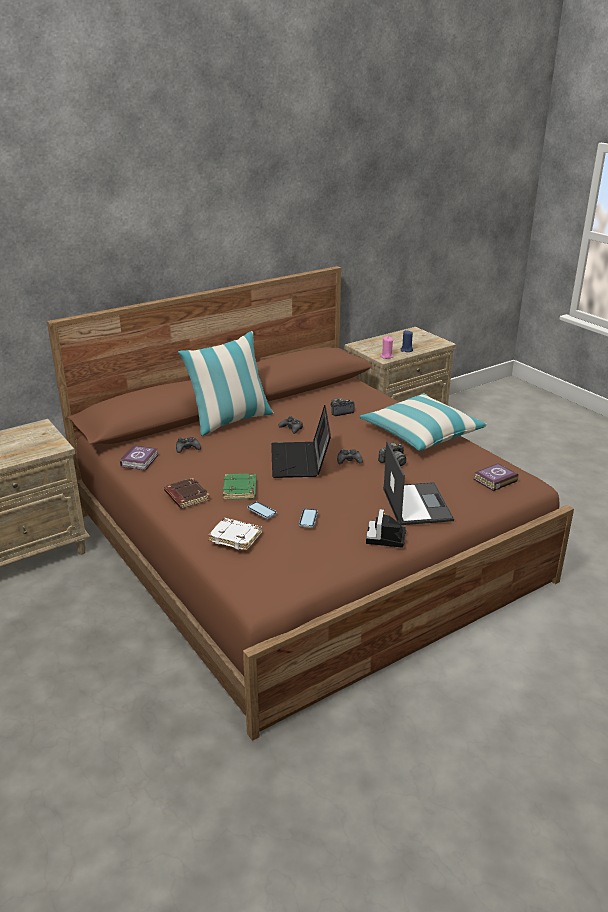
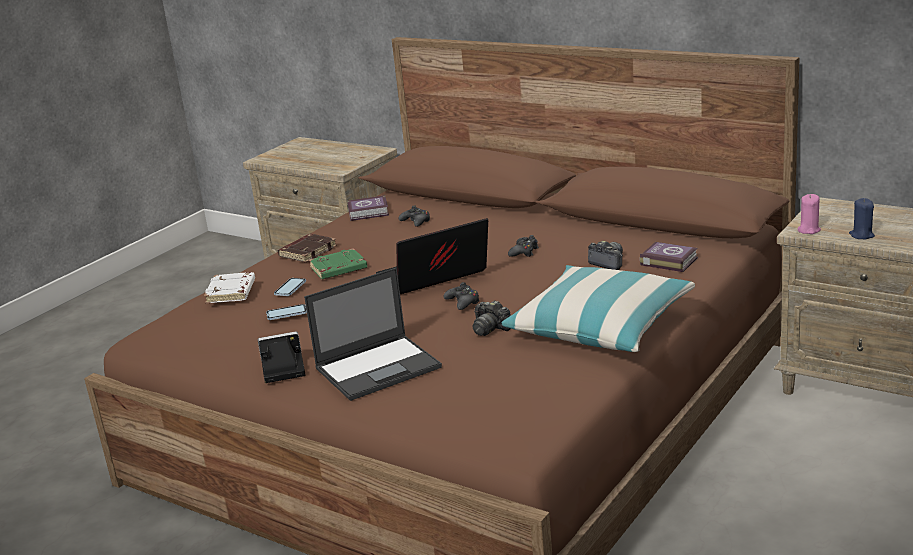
camera: 70 degrees right, 5 degrees down
pillow [178,331,274,436] -> none
book [473,463,519,491] -> book moved to [640,242,698,272]

